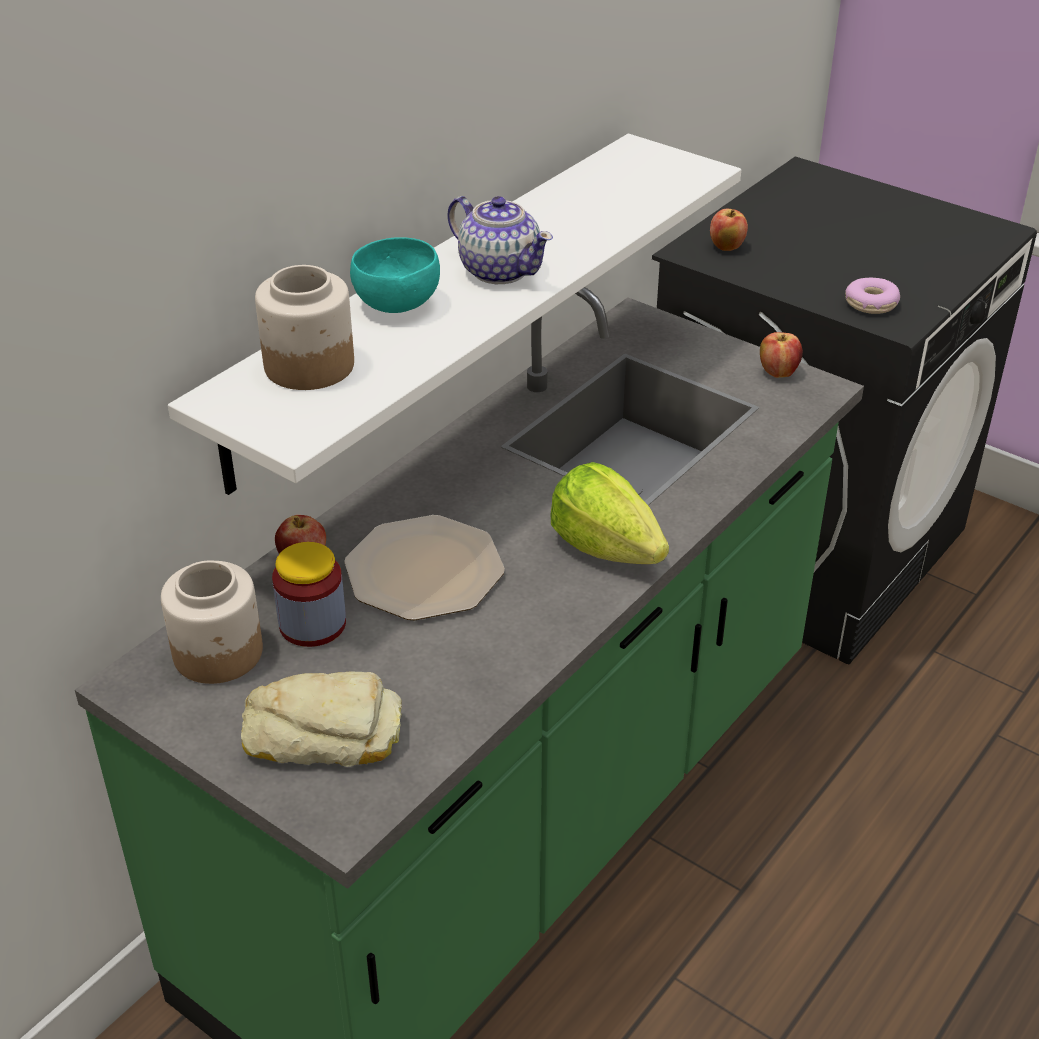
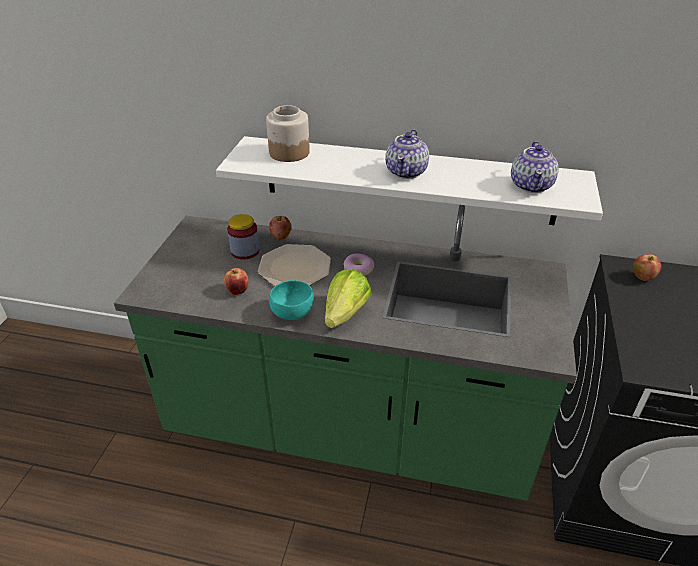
camera: 65 degrees right, 0 degrees up
jar [161,560,263,684] -> none
bread [241,671,402,767] -> none
turquoise bowl [350,237,440,313] -> turquoise bowl moved to [269,280,314,320]
apple [760,332,803,378] -> apple moved to [224,268,249,295]
donut [845,278,900,314] -> donut moved to [343,254,374,276]
none -> teapot [511,141,559,193]

